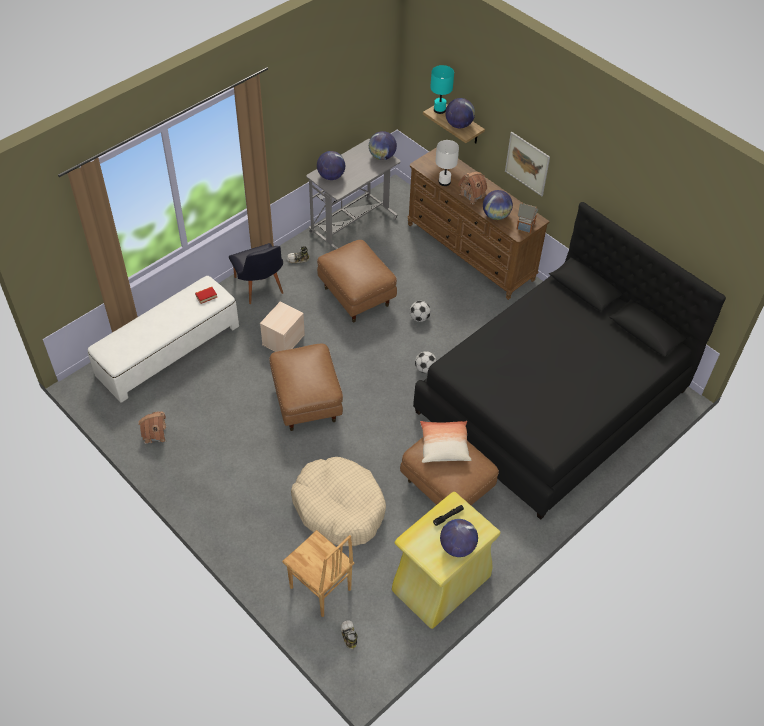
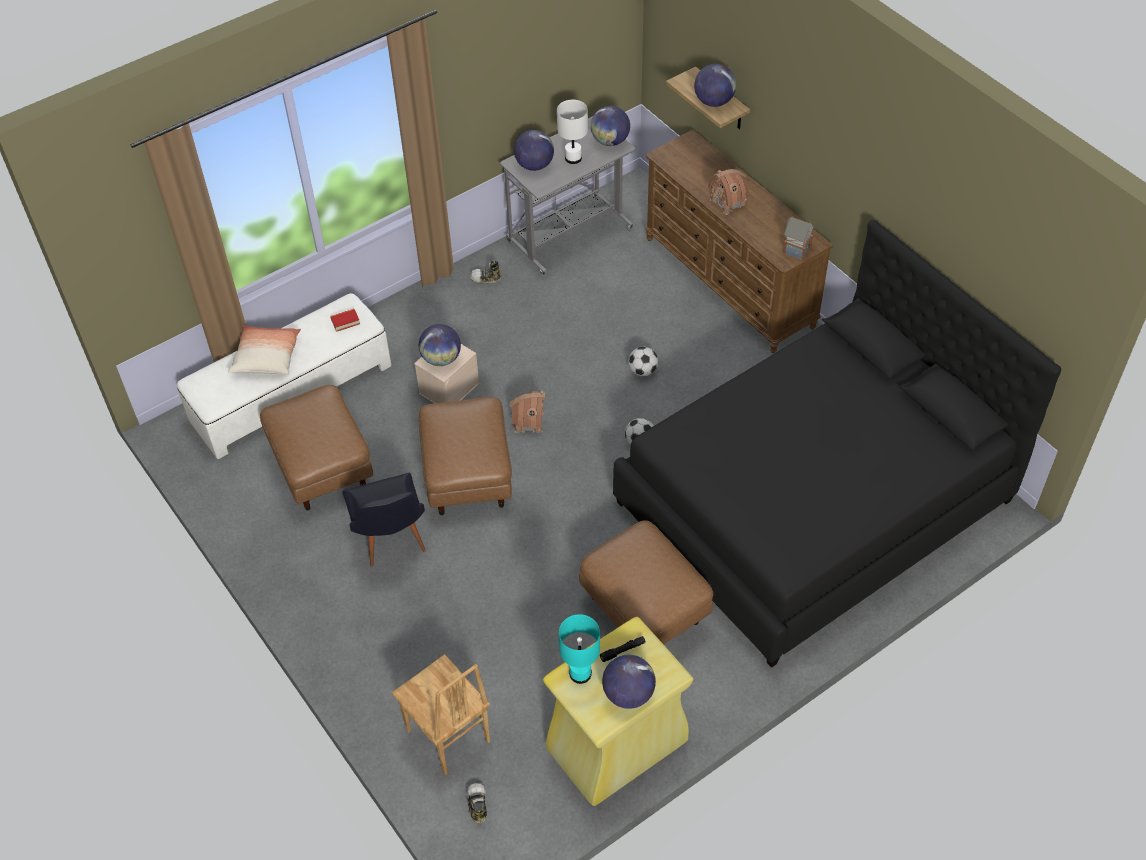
camera: 10 degrees right, 0 degrees up
toy house [138,411,167,444] -> toy house moved to [510,390,545,433]
black chair [229,243,283,304] -> black chair moved to [342,473,426,567]
beige dog bed [291,457,386,546] -> none
brown ottoman [317,240,397,322] -> brown ottoman moved to [260,385,373,510]
pillow [420,421,472,463] -> pillow moved to [228,325,301,375]
turquoise table lamp [431,65,454,114] -> turquoise table lamp moved to [559,614,600,684]
white table lamp [436,140,459,186] -> white table lamp moved to [557,100,588,164]
globe [483,190,513,220] -> globe moved to [419,324,461,366]
picture [505,132,550,196] -> none

